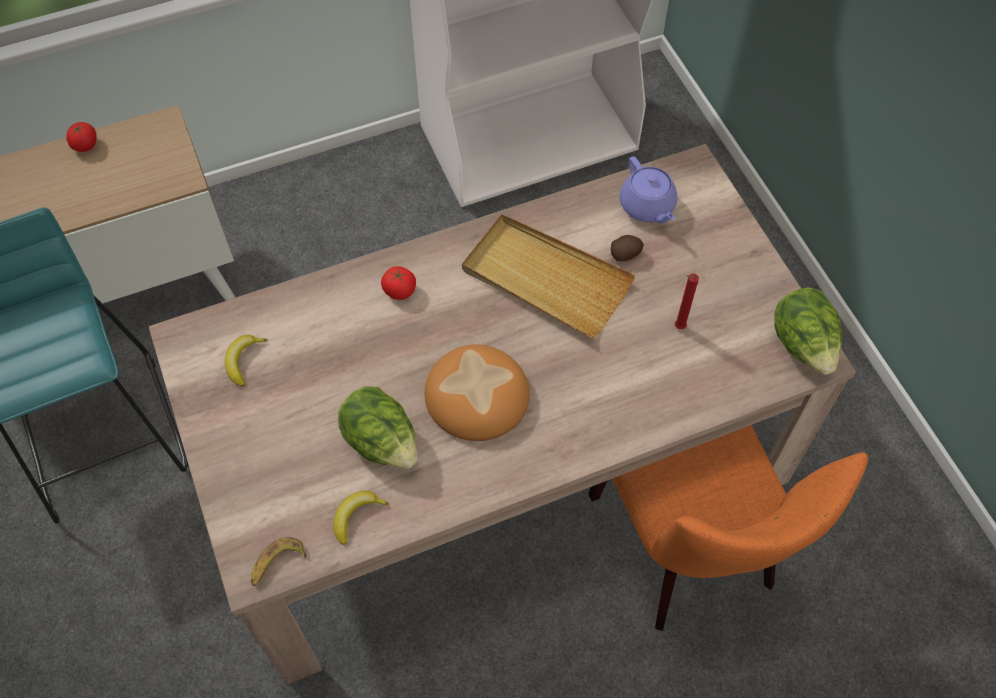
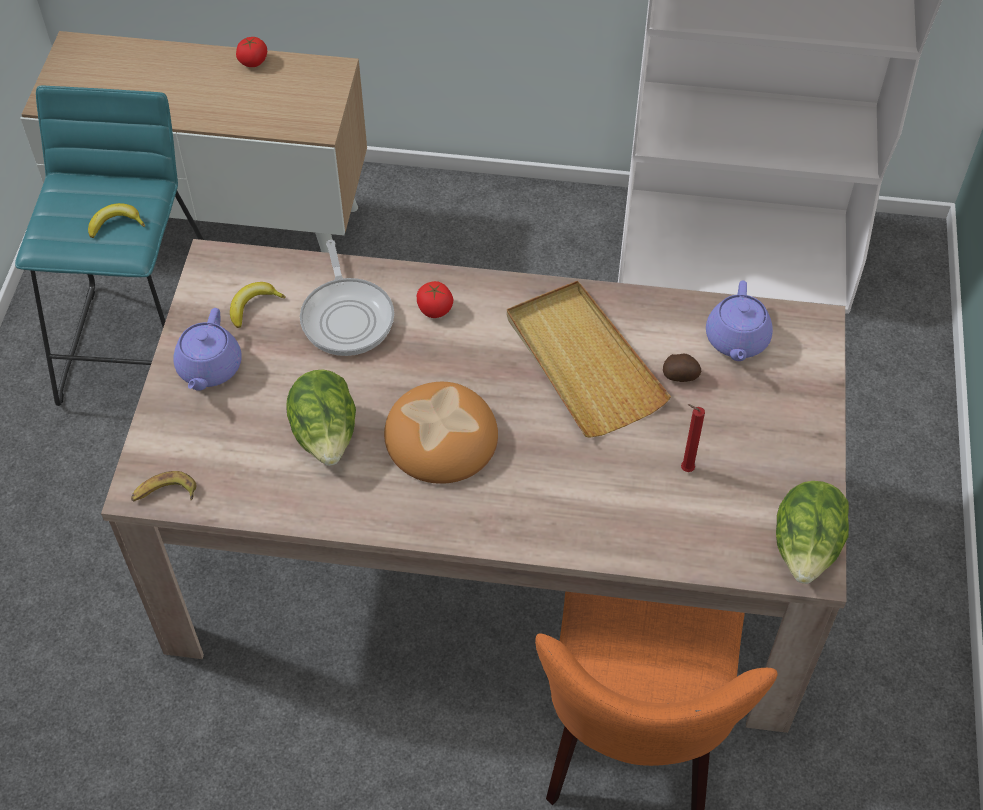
camera: 30 degrees right, 5 degrees down
banana [334,491,389,545] -> banana moved to [88,203,145,238]
none -> purple teapot [174,308,242,391]
none -> frying pan [300,240,394,356]

